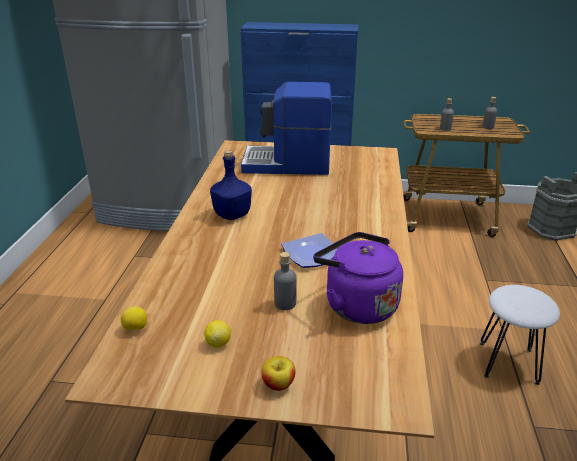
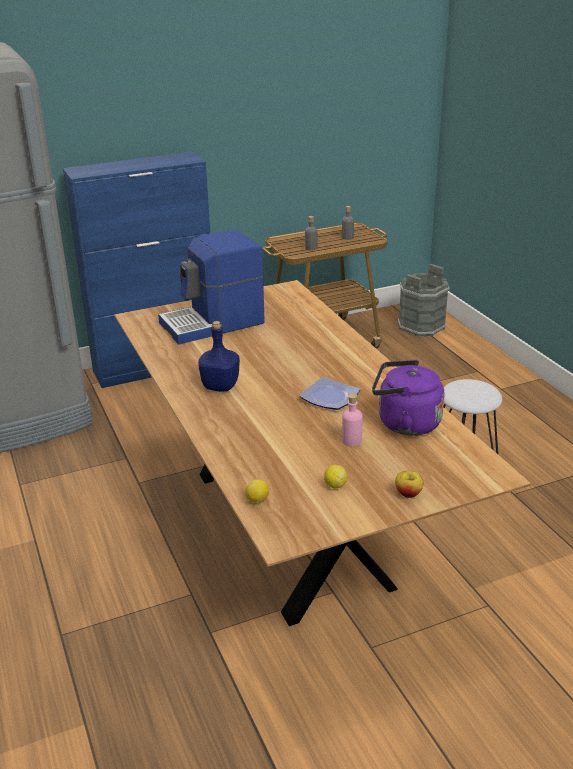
camera: 30 degrees left, 0 degrees up
grey bottle [274,252,296,310] -> pink bottle [342,394,363,446]

